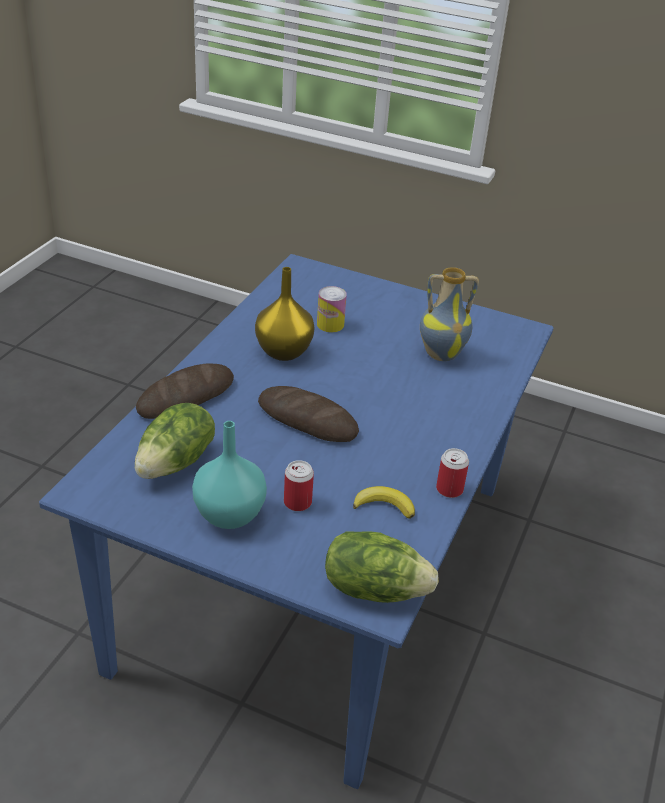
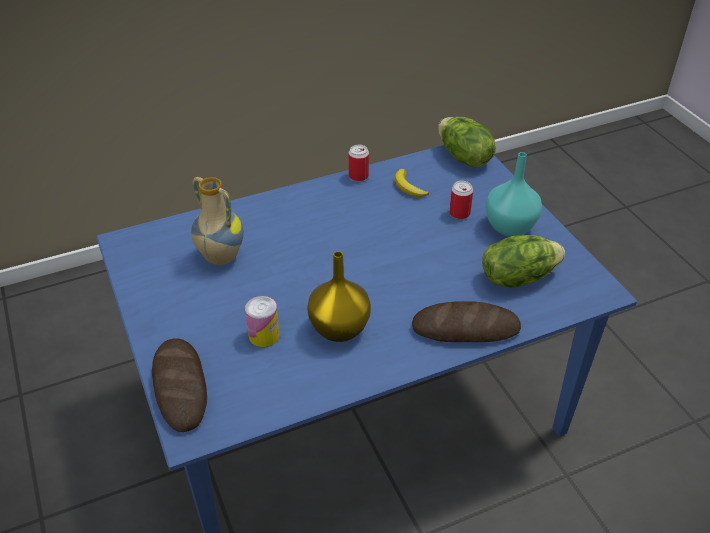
camera: 135 degrees left, 5 degrees up
bread [258,386,359,442] -> bread moved to [152,339,207,432]

